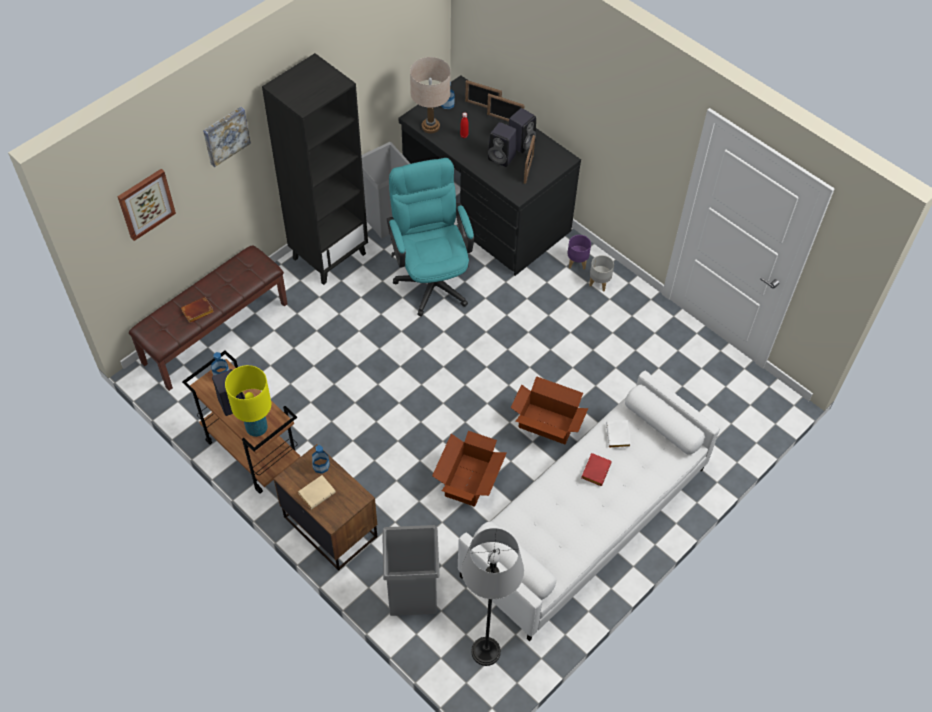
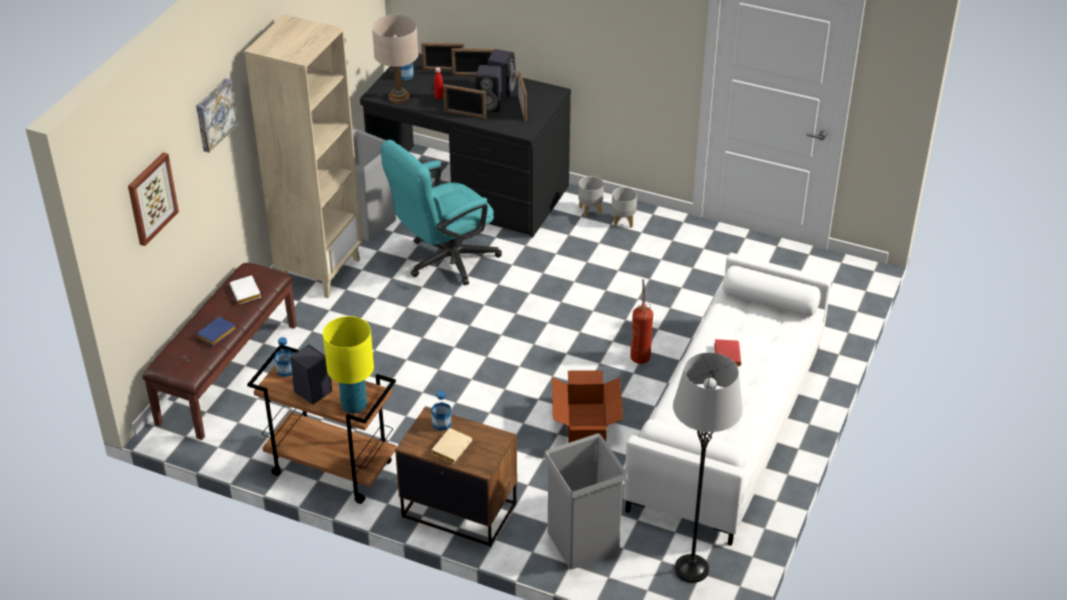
camera: 20 degrees left, 15 degrees down
brown book [181,297,214,323] -> blue book [196,317,236,346]
black bookcase [262,53,368,285] -> beige bookcase [244,14,362,298]
turquoise office chair [387,158,474,317] -> turquoise office chair turned 90 degrees counterclockwise [381,140,502,285]
cardboard box [511,376,588,444] -> fire extinguisher [630,279,653,364]
purple planter [567,235,591,269] -> grey planter [579,176,604,217]
white book [606,420,631,448] -> white book moved to [230,275,261,304]
none -> picture frame [443,84,486,119]

